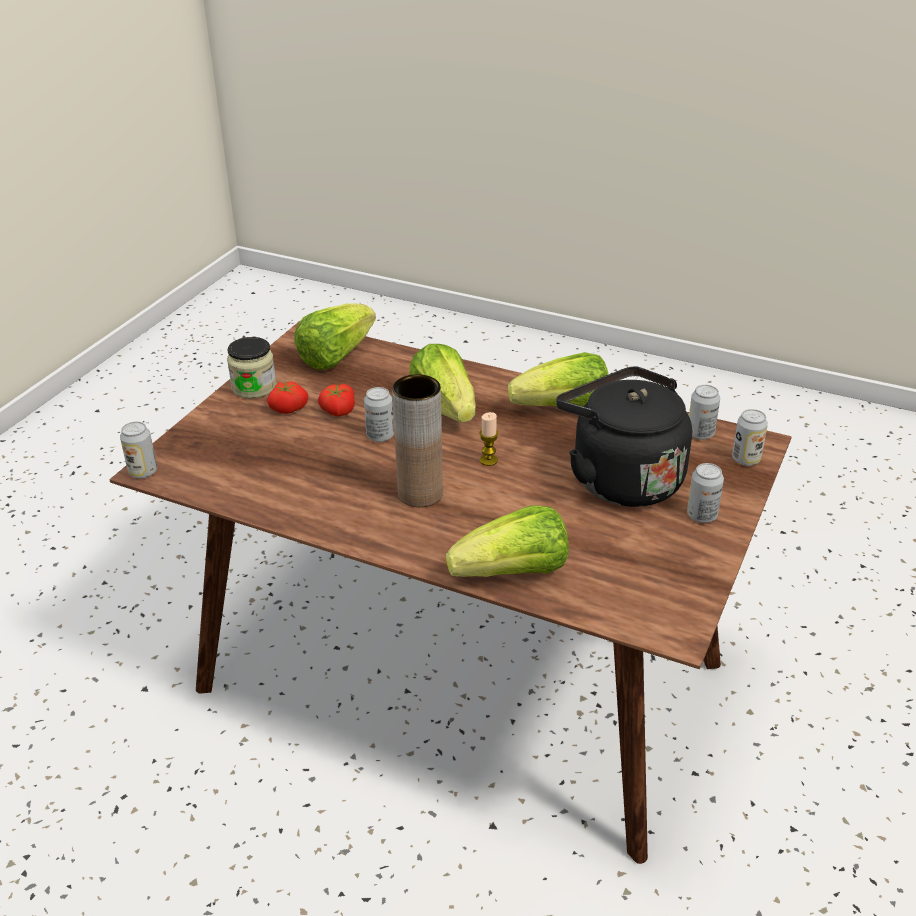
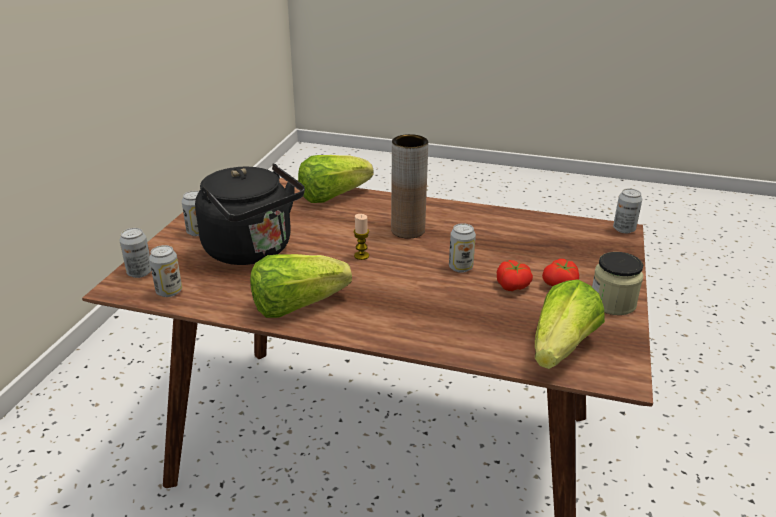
camera: 170 degrees right, 5 degrees down
lettuce [410,344,476,422] -> none

